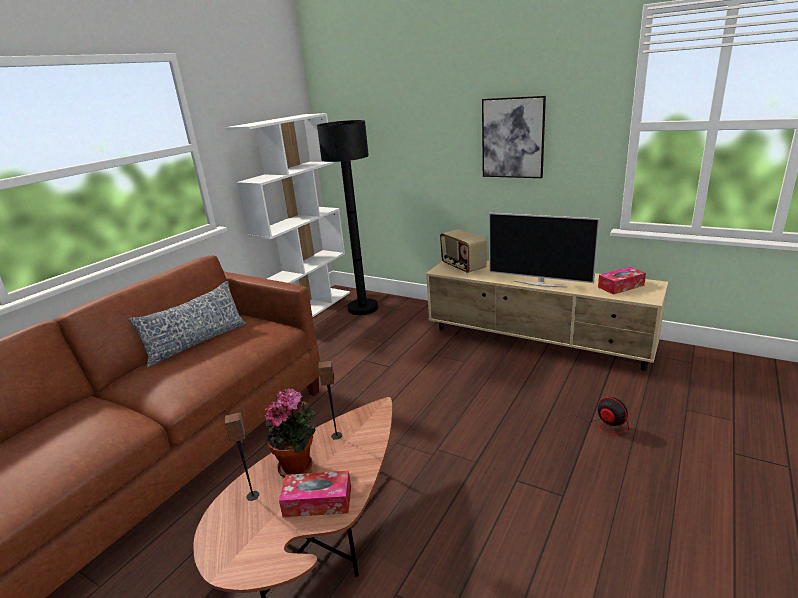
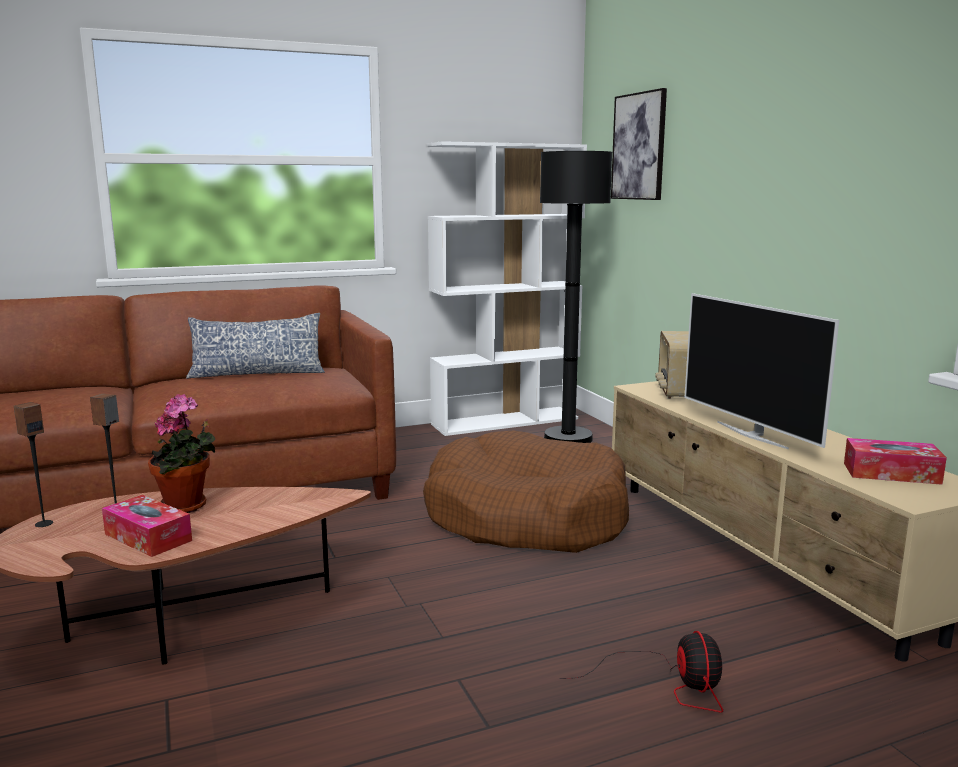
camera: 35 degrees right, 10 degrees down
speaker [318,361,342,440] -> speaker moved to [14,402,53,527]
picture [482,96,546,178] -> picture moved to [611,88,667,200]
none -> brown dog bed [423,431,629,553]

